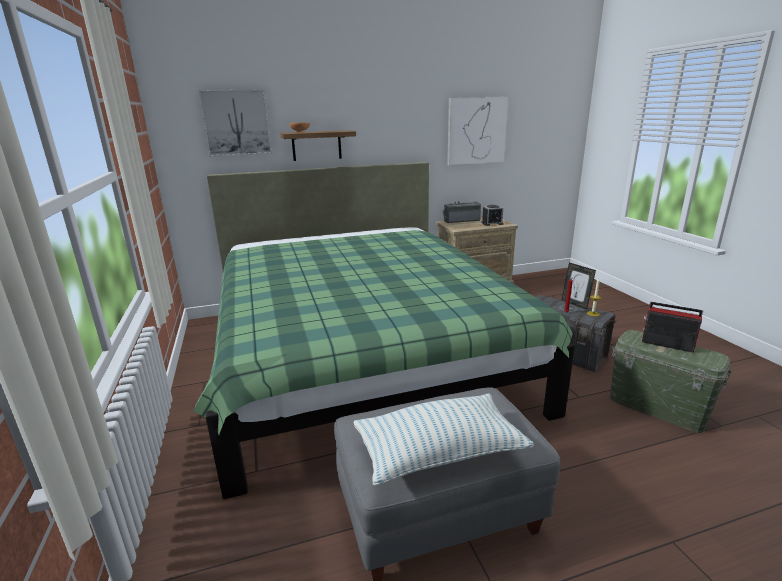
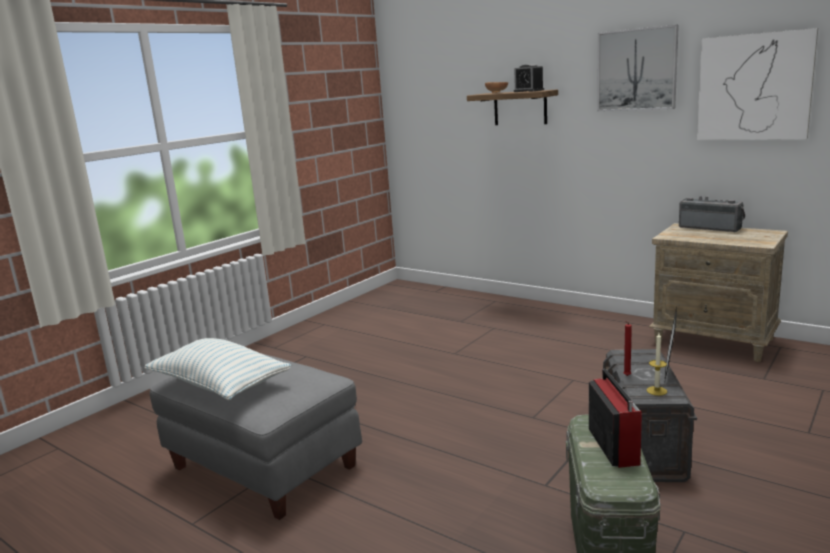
camera: 55 degrees right, 5 degrees down
green bed [193,162,575,499] -> none
picture [199,90,272,157] -> picture moved to [597,25,679,111]
alarm clock [481,205,503,226] -> alarm clock moved to [514,64,544,92]

